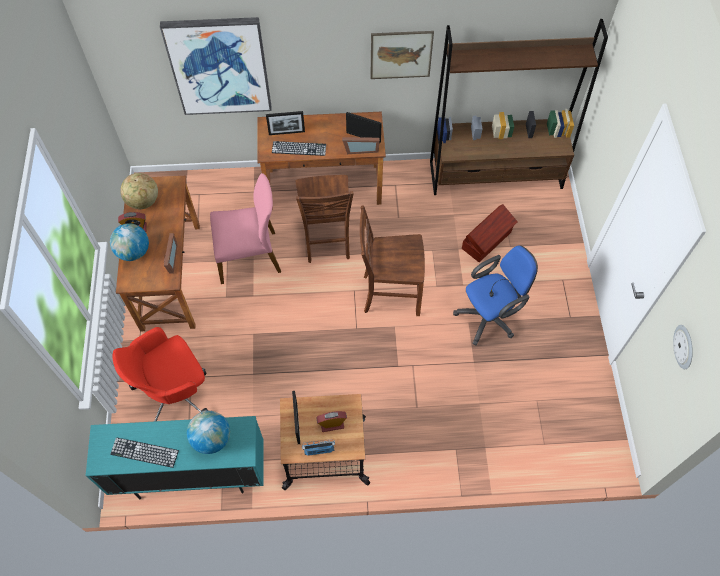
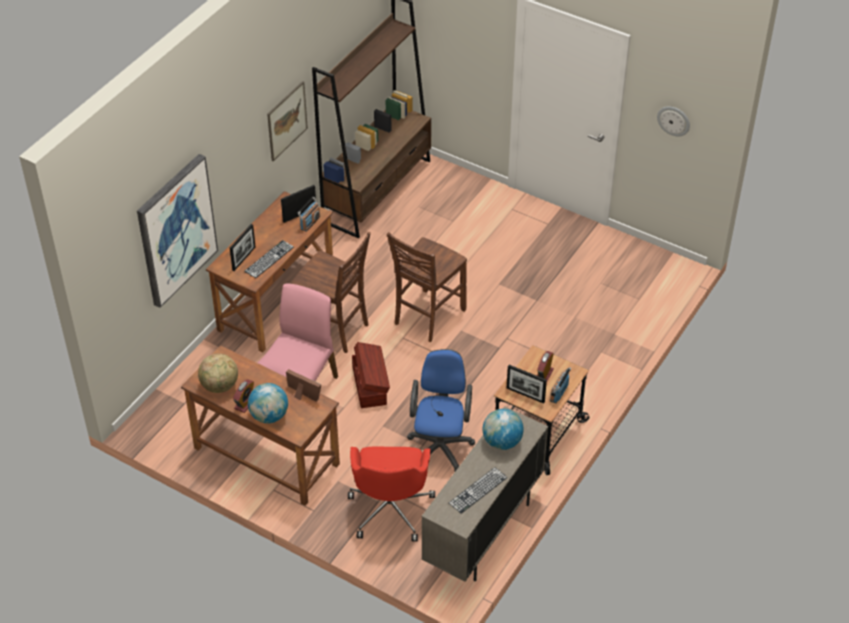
camera: 55 degrees left, 15 degrees down
turquoise cabinet [86,416,264,499] -> beige cabinet [422,407,548,582]
picture frame [342,137,380,154] -> radio [298,197,320,232]
blue office chair [453,245,538,346] -> blue office chair moved to [407,349,475,472]
brown storage box [462,204,517,262] -> brown storage box moved to [352,342,390,408]

